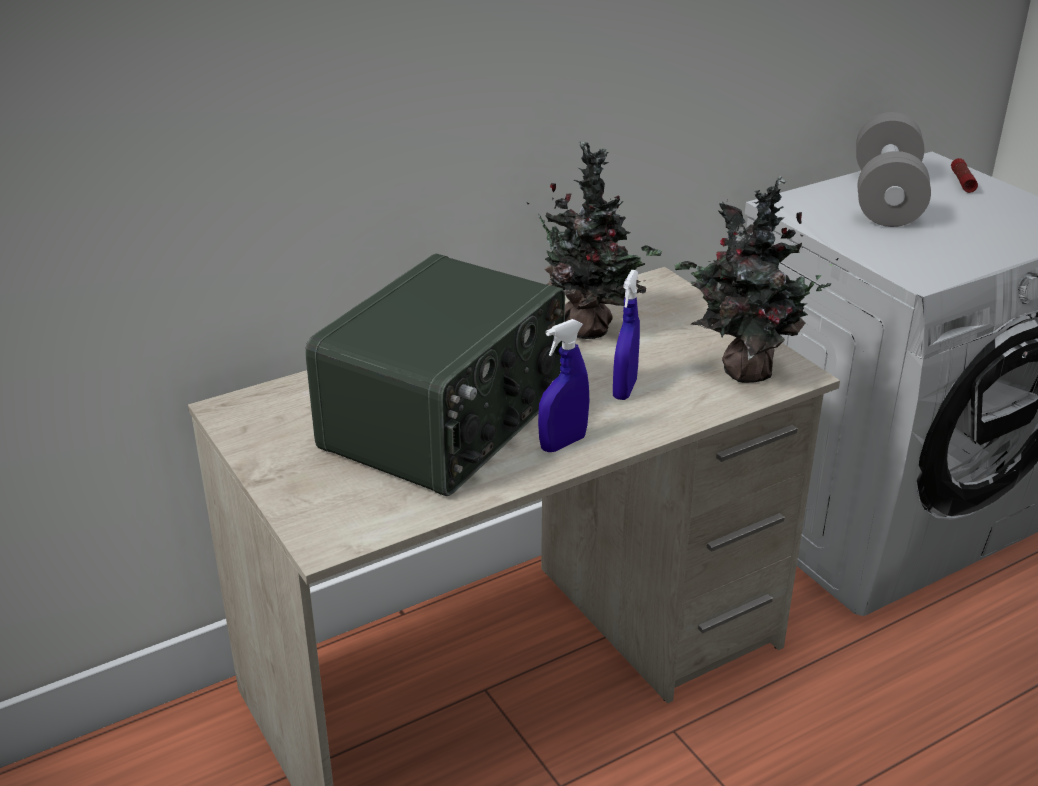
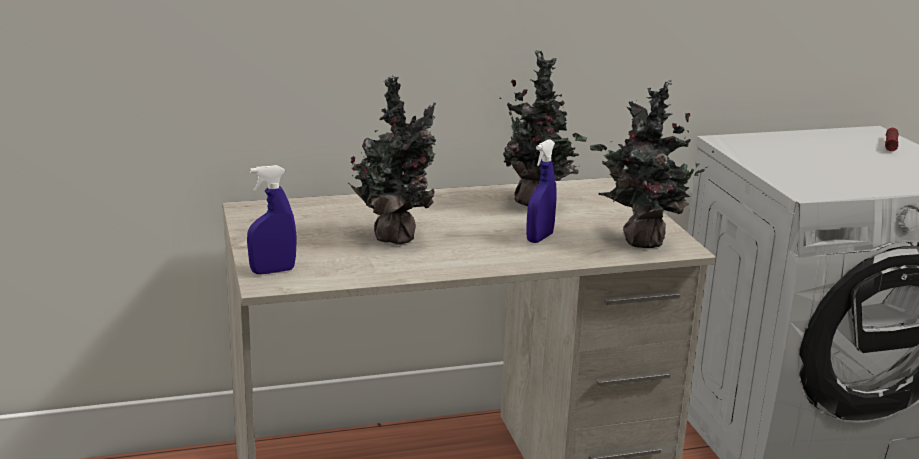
camera: 15 degrees right, 10 degrees down
radio [305,253,565,496] -> potted plant [348,75,436,245]
blue spray bottle [538,319,589,452] -> blue spray bottle moved to [247,165,297,274]
grey dumbbell [856,112,931,227] -> none

